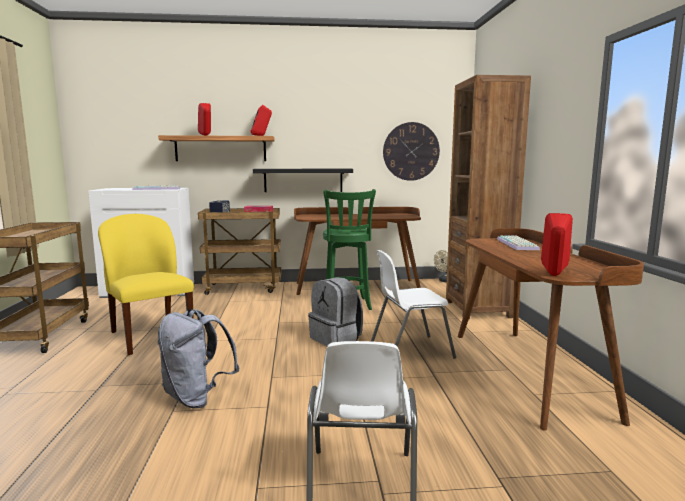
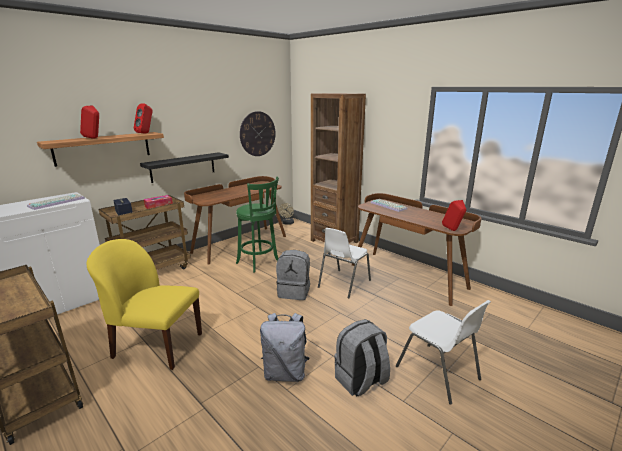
camera: 40 degrees left, 10 degrees up
none -> grey backpack [334,319,390,397]

